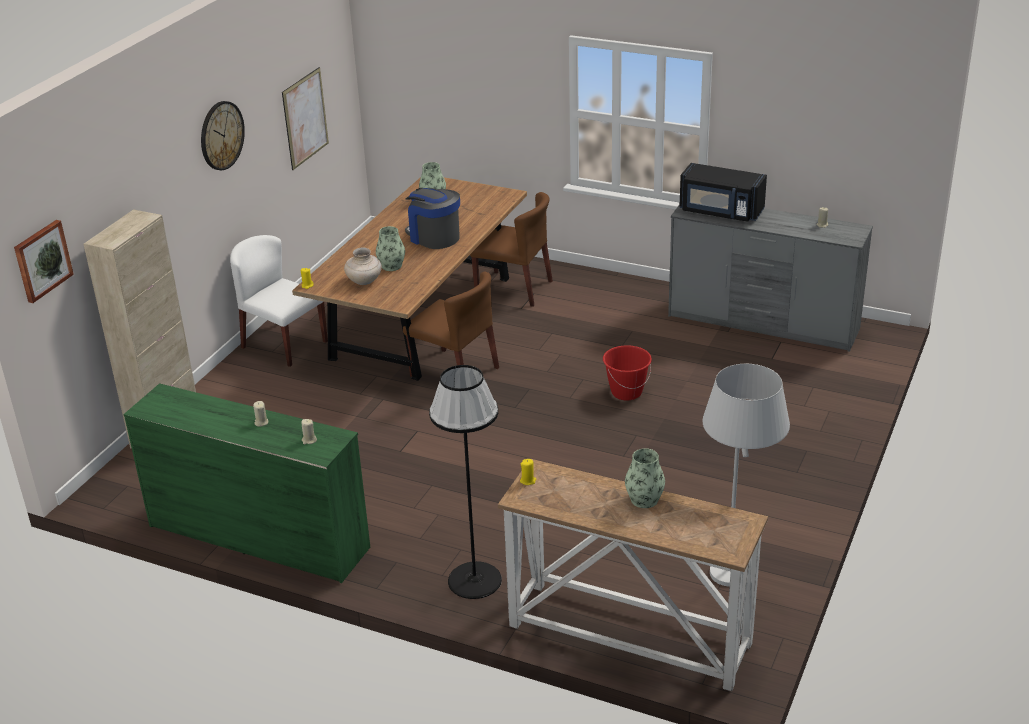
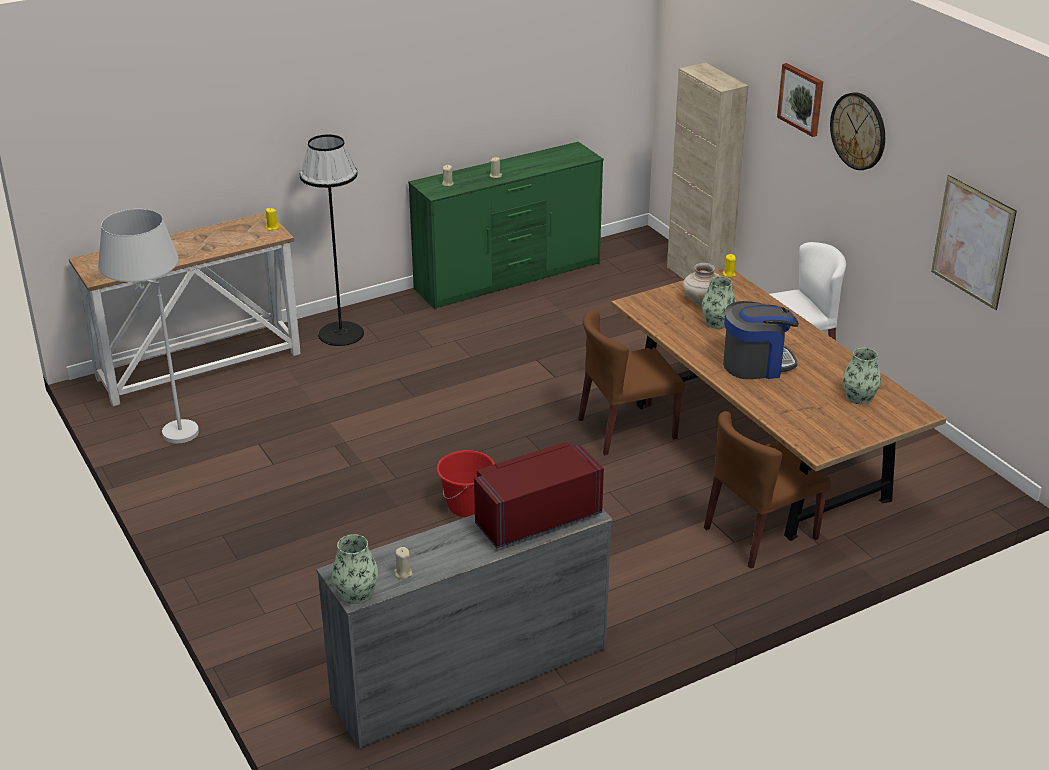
camera: 125 degrees right, 0 degrees up
picture [14,220,74,303] -> picture moved to [777,63,823,137]
vase [625,448,665,508] -> vase moved to [331,534,378,604]
black microwave [679,163,767,222] -> red microwave [474,442,604,548]

